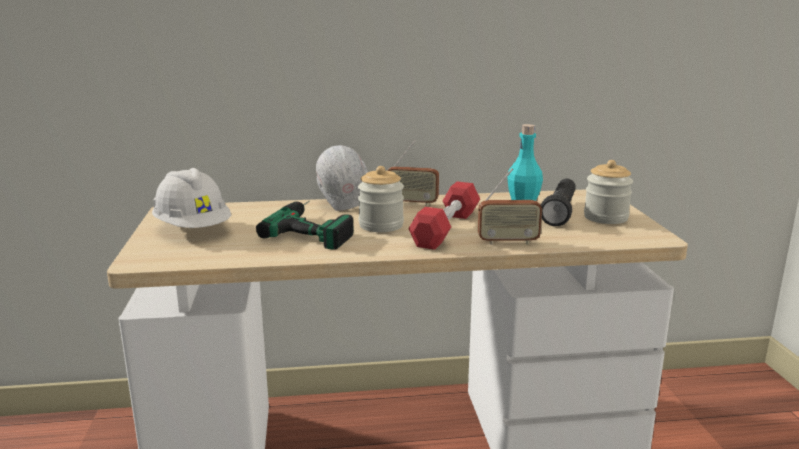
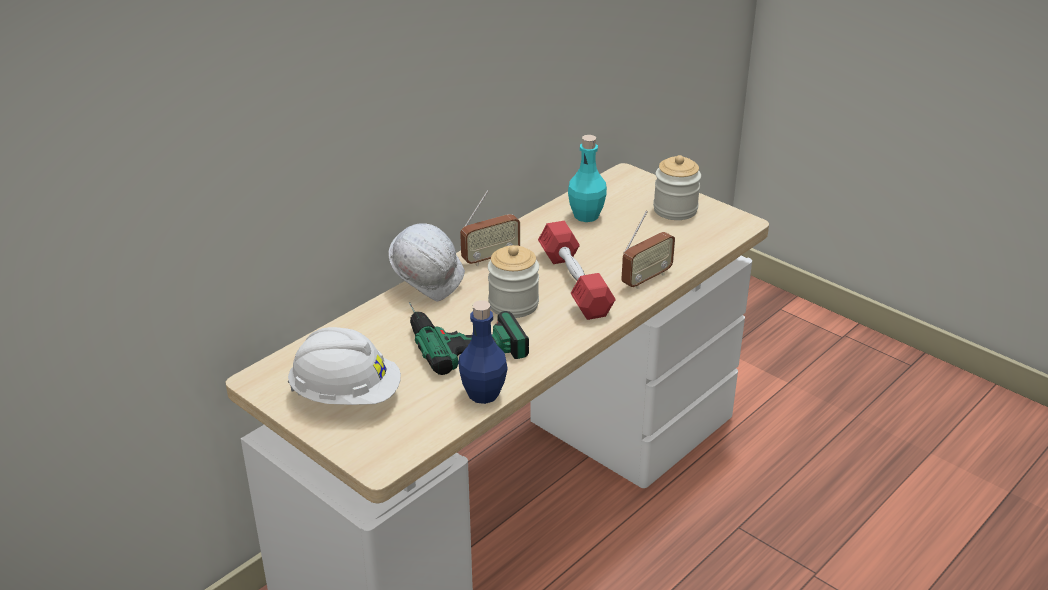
camera: 40 degrees left, 15 degrees up
black flashlight [541,179,576,226] -> none
none -> blue bottle [458,300,508,404]

